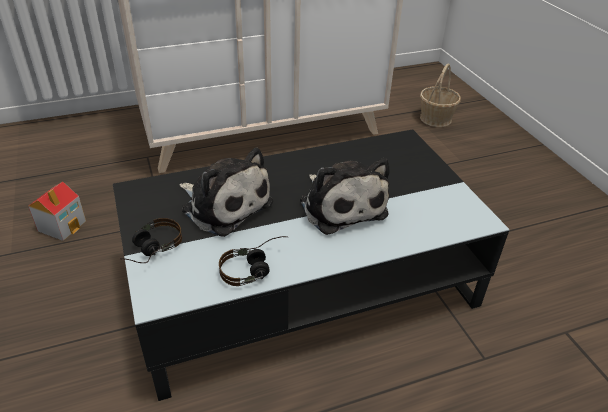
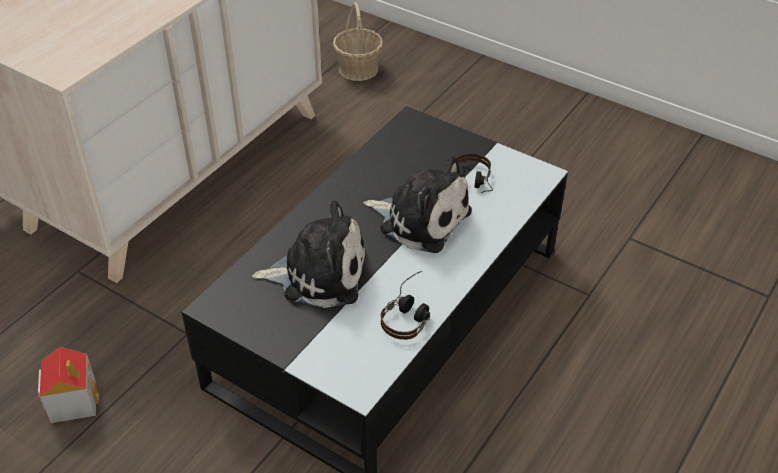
camera: 35 degrees left, 5 degrees up
headphones [120,218,182,263] -> headphones moved to [456,153,493,193]

